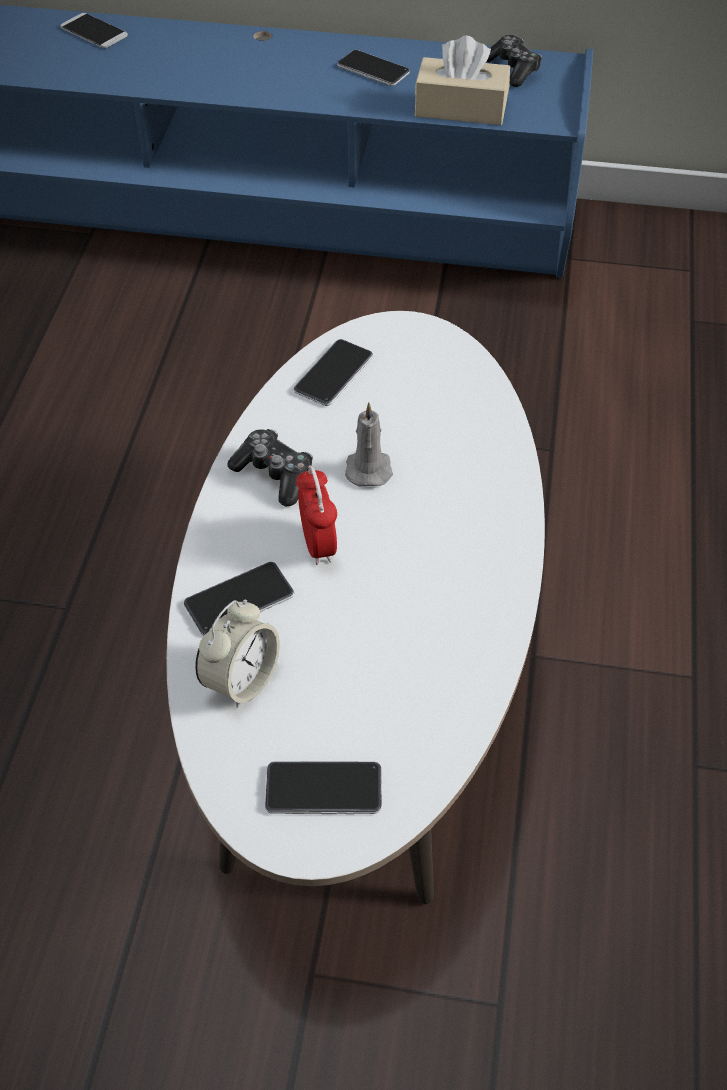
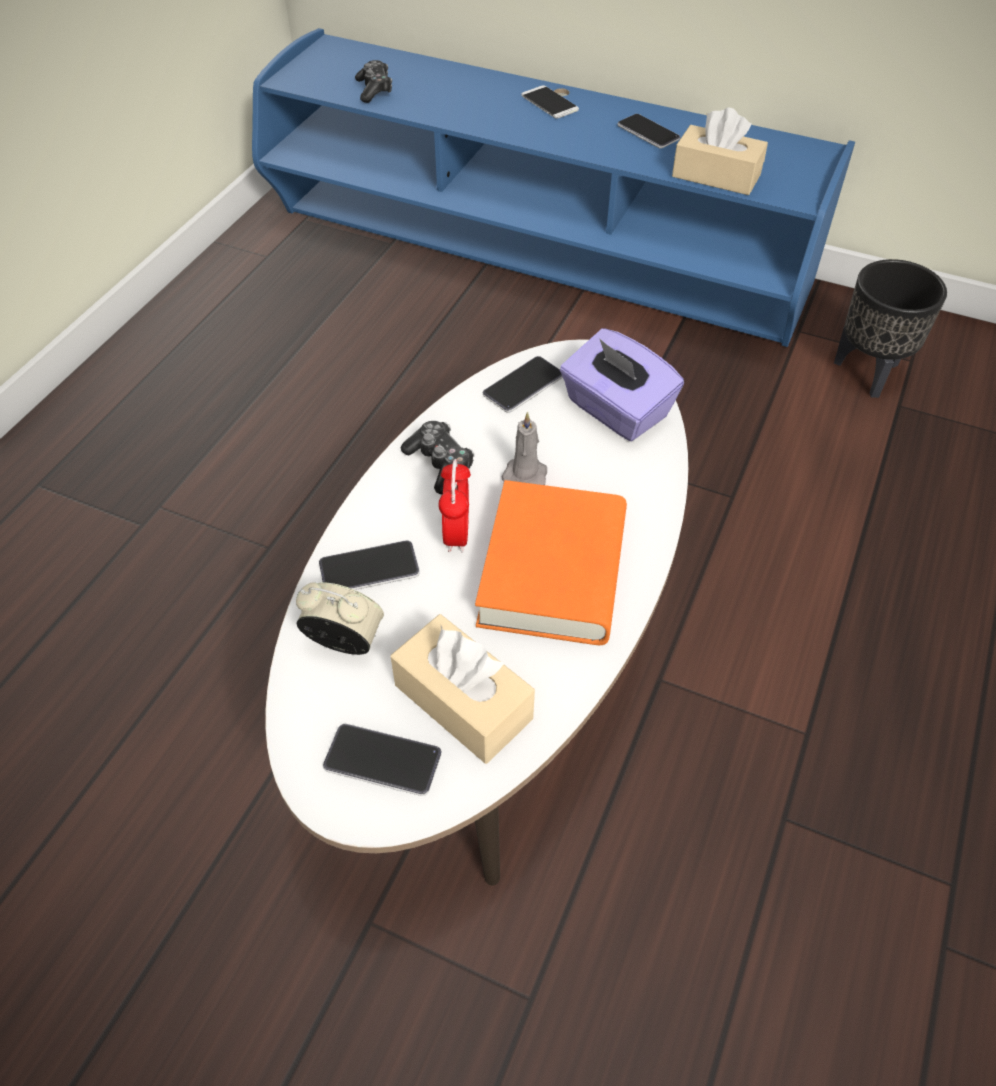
camera: 15 degrees right, 0 degrees up
phone [60,13,128,48] -> phone moved to [521,86,579,119]
alarm clock [195,600,280,708] -> alarm clock turned 120 degrees counterclockwise [296,582,384,655]
game controller [486,35,542,87] -> game controller moved to [355,60,392,103]
none -> beige tissue box [391,614,535,764]
none -> orange book [475,480,627,645]
none -> purple tissue box [560,328,684,441]
none -> black planter [834,259,947,398]

